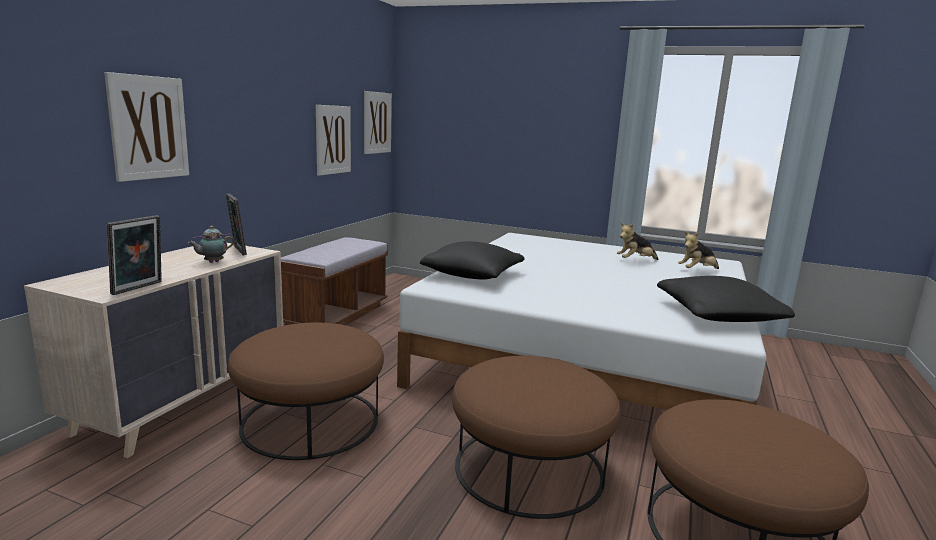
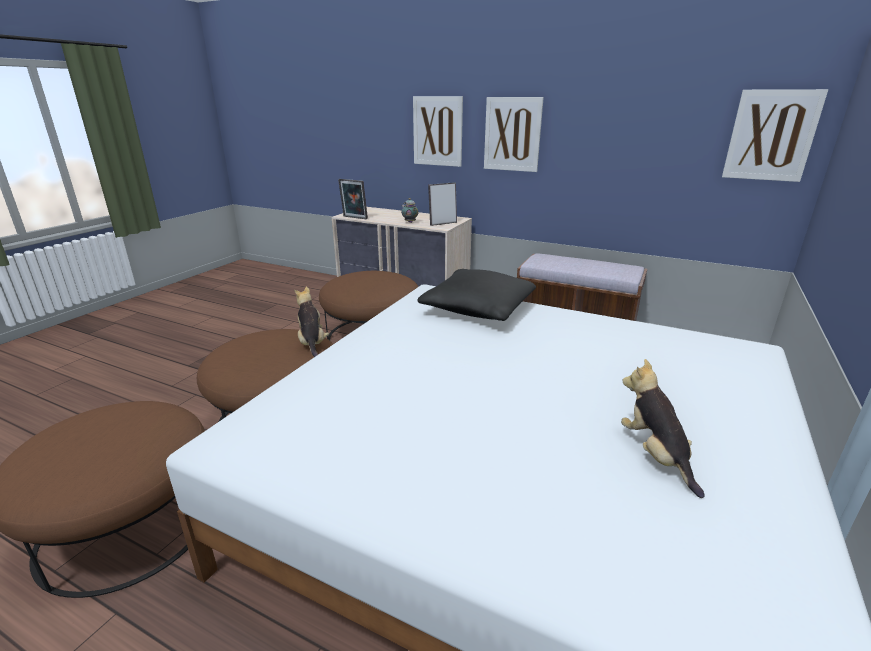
camera: 95 degrees right, 10 degrees up
picture [316,105,351,176] -> picture moved to [484,97,544,172]
black pillow [657,276,795,322] -> none
plush toy [678,231,719,269] -> plush toy moved to [294,286,329,357]

